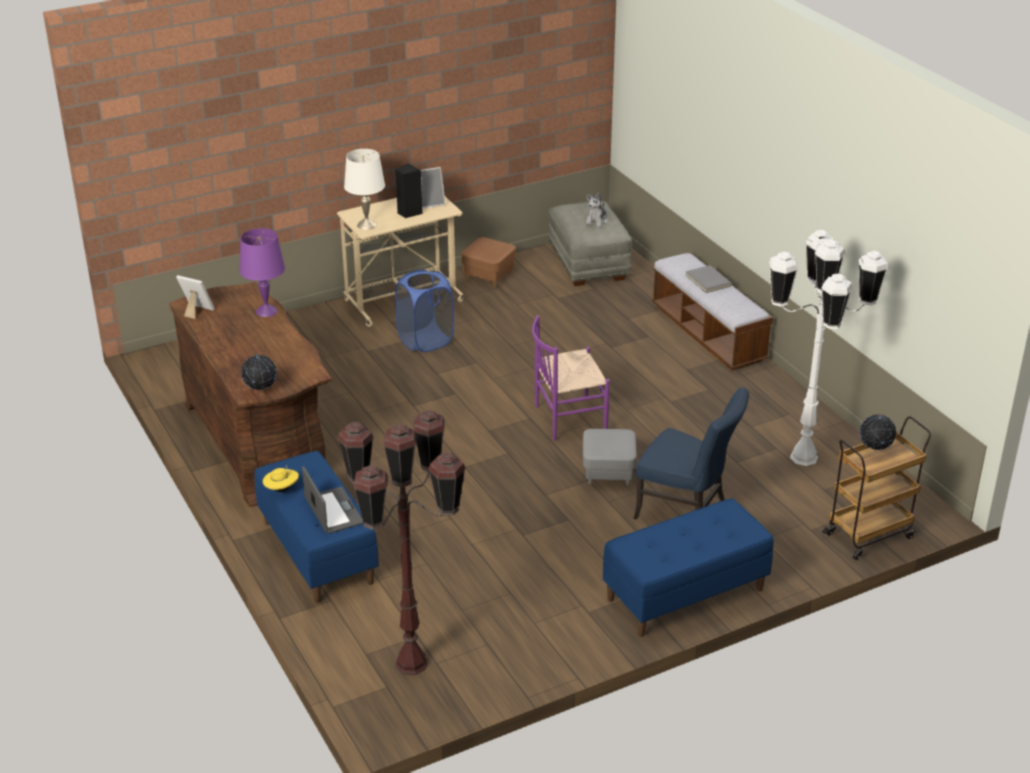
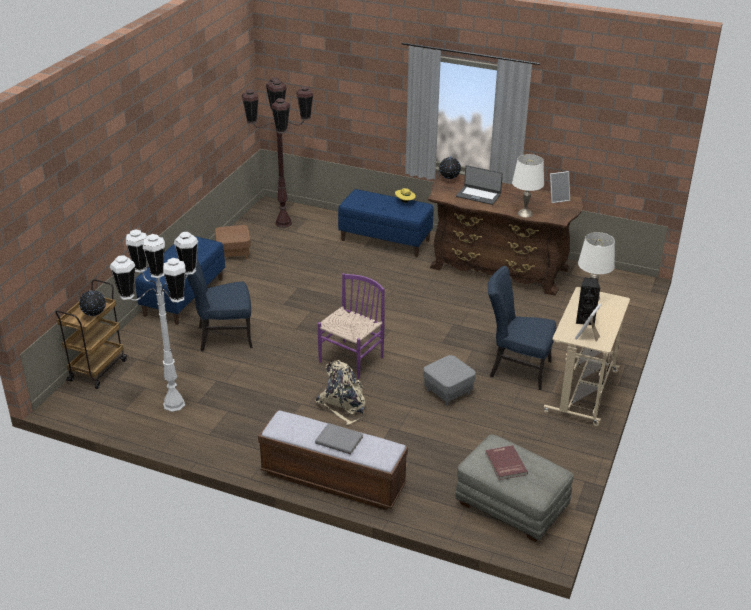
camera: 140 degrees right, 0 degrees up
purple table lamp [239,228,285,317] -> white table lamp [512,154,544,217]
laptop [302,466,364,534] -> laptop moved to [456,165,503,205]
blue laundry basket [395,269,454,352] -> blue chair [488,266,556,390]
brown ottoman [461,237,516,286] -> brown ottoman moved to [215,225,251,259]
grey ottoman [583,429,637,485] -> grey ottoman moved to [423,355,476,406]
plush toy [585,192,608,228] -> red book [485,445,528,480]
none -> beige backpack [316,360,366,425]

